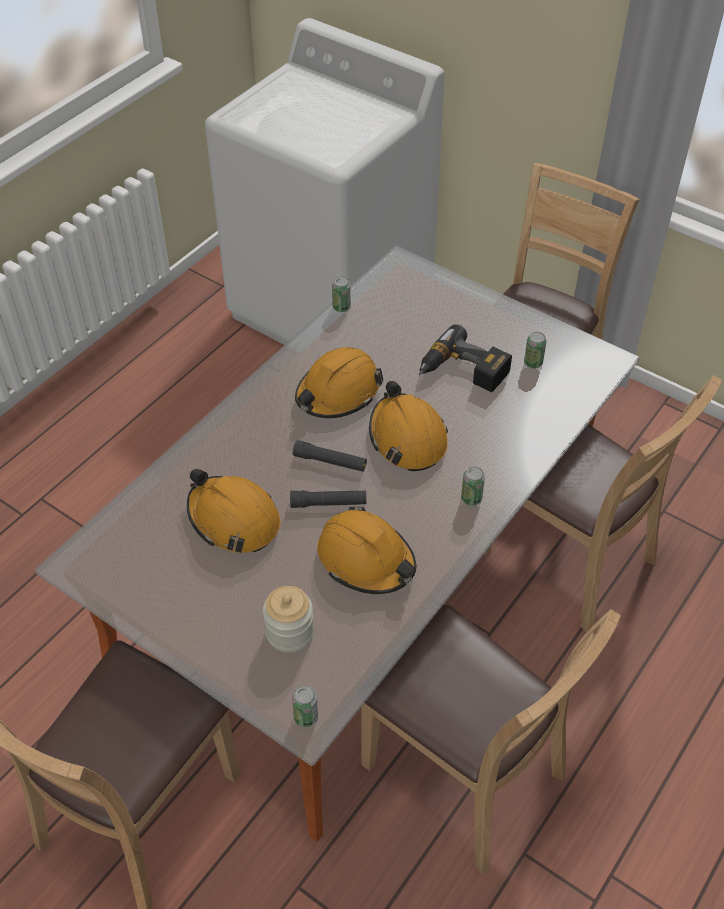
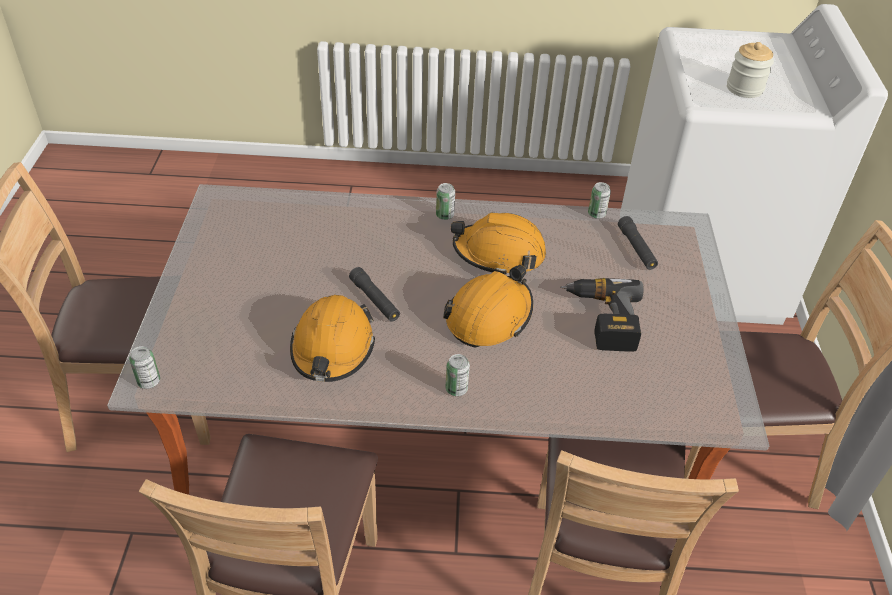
camera: 55 degrees right, 5 degrees down
orange hard hat [187,469,281,553] -> none
jar [263,586,314,653] -> jar moved to [727,42,774,98]
black flashlight [293,440,367,472] -> black flashlight moved to [618,216,658,270]
can [524,332,547,368] -> can moved to [436,183,455,220]

